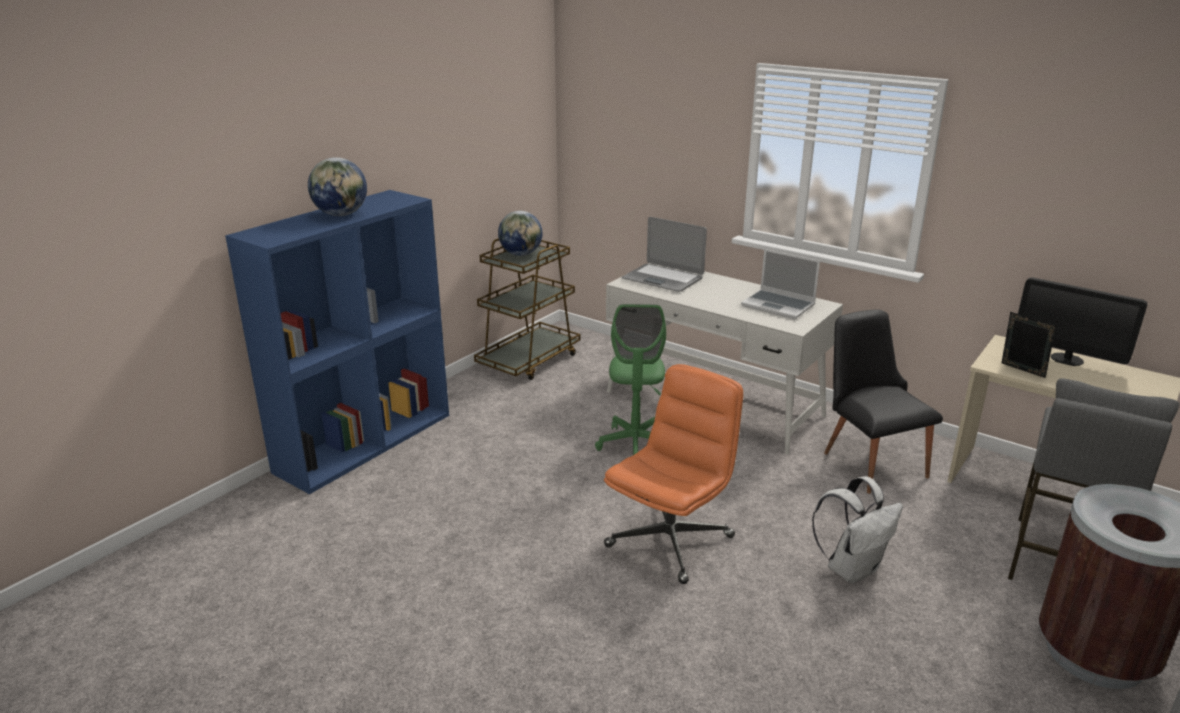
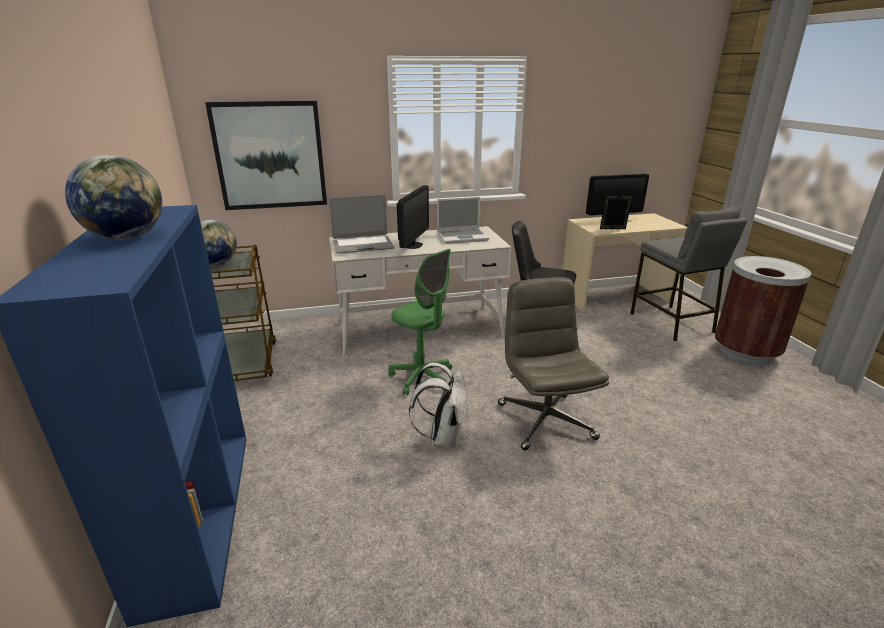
camera: 50 degrees left, 0 degrees up
orange office chair [604,364,743,584] -> grey office chair [498,277,609,451]
white backpack [812,476,903,583] -> white backpack moved to [409,363,468,448]
none -> picture [205,101,327,210]
none -> monitor [397,185,429,249]

